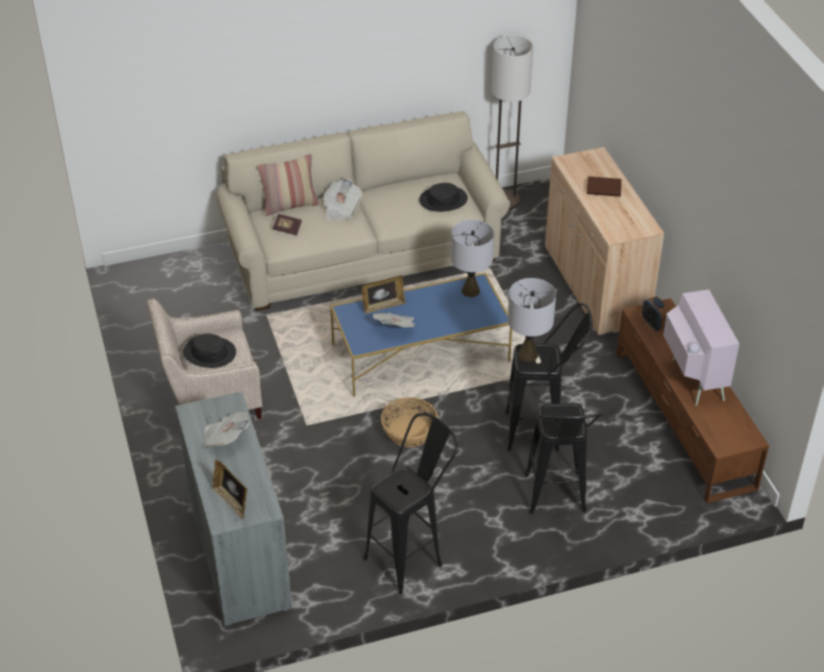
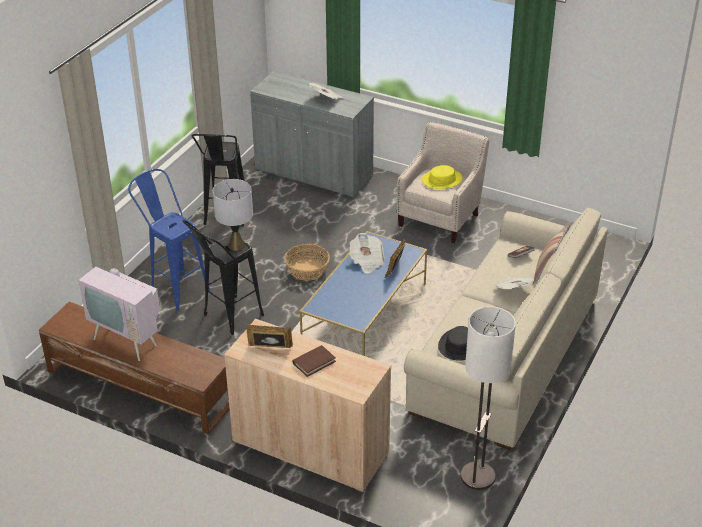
camera: 135 degrees right, 5 degrees down
black hat [183,334,236,368] -> yellow hat [422,165,463,189]
picture frame [212,459,247,520] -> picture frame moved to [246,324,293,348]
grey table lamp [451,219,494,297] -> none
black stool [525,403,603,514] -> blue stool [128,169,210,311]
alarm clock [642,296,670,331] -> none

